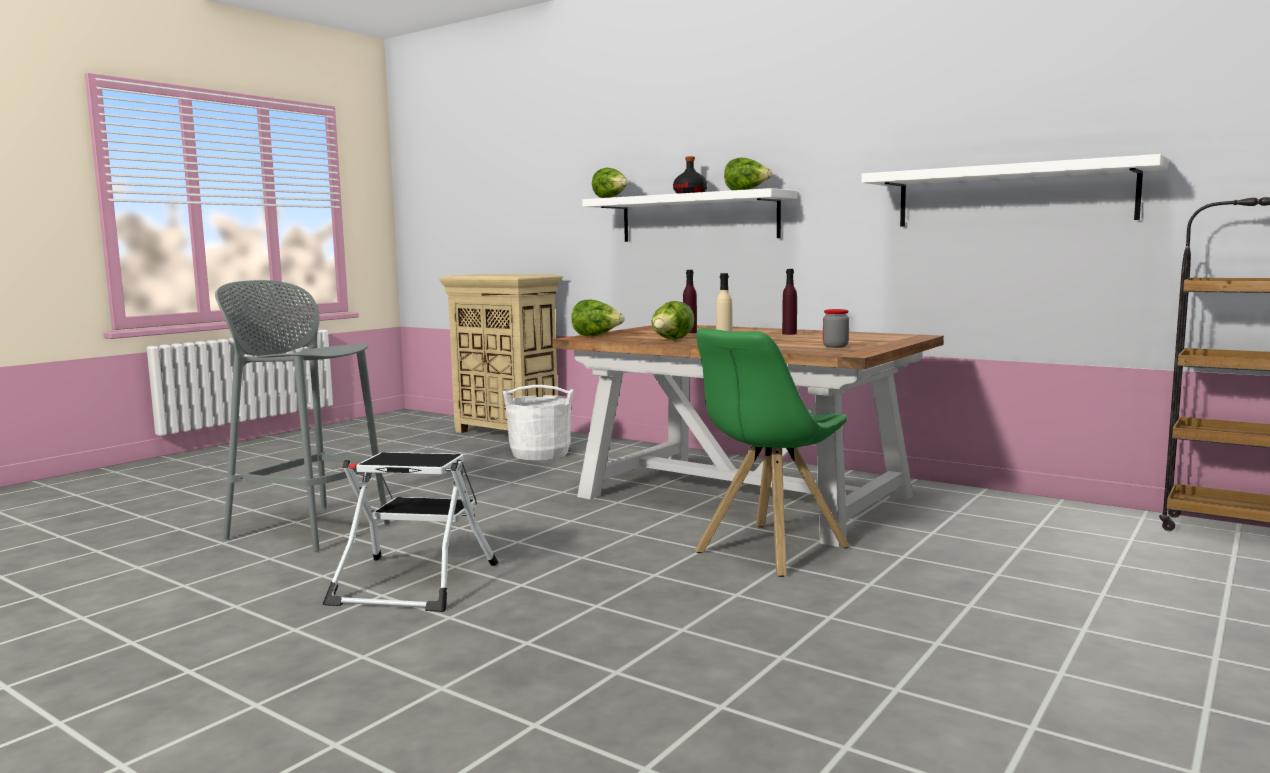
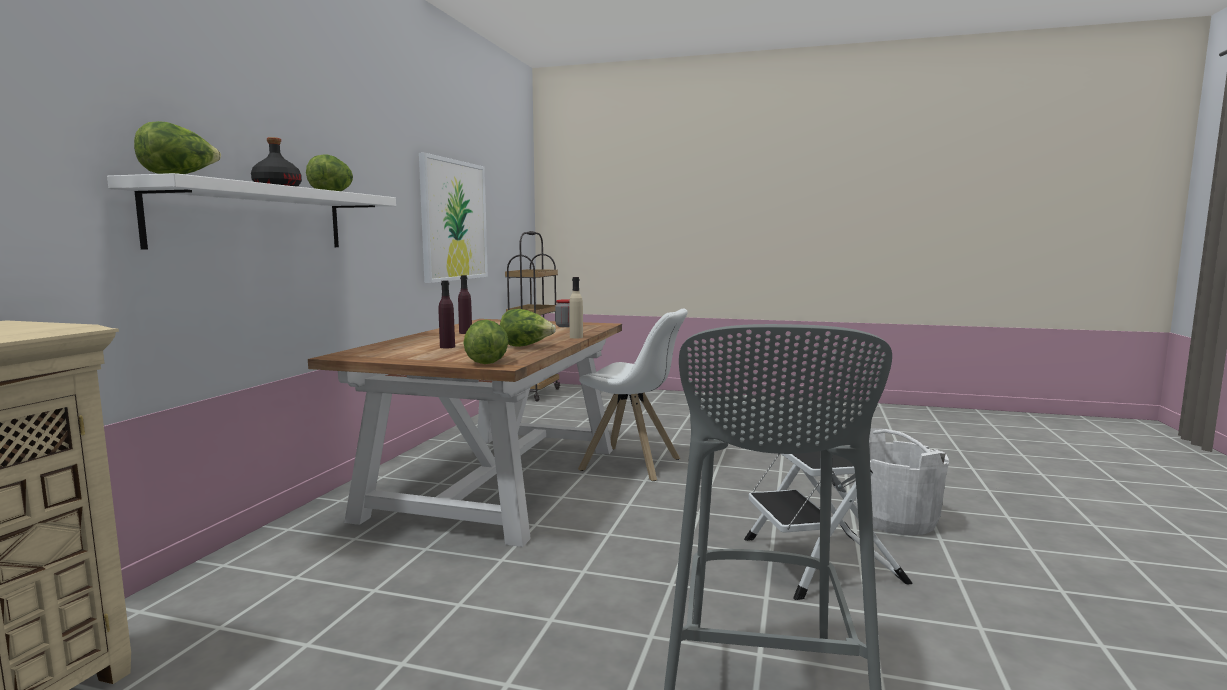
camera: 110 degrees left, 0 degrees up
white bucket [503,385,574,460] -> white bucket moved to [856,428,949,536]
green chair [695,328,850,577] -> white chair [578,308,688,481]
white shelf [861,154,1169,227] -> picture [419,153,488,283]

